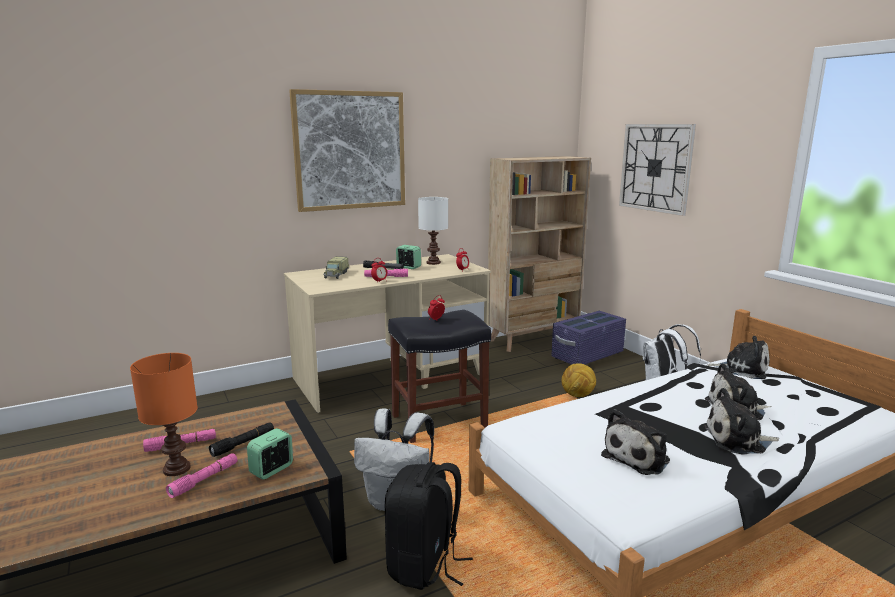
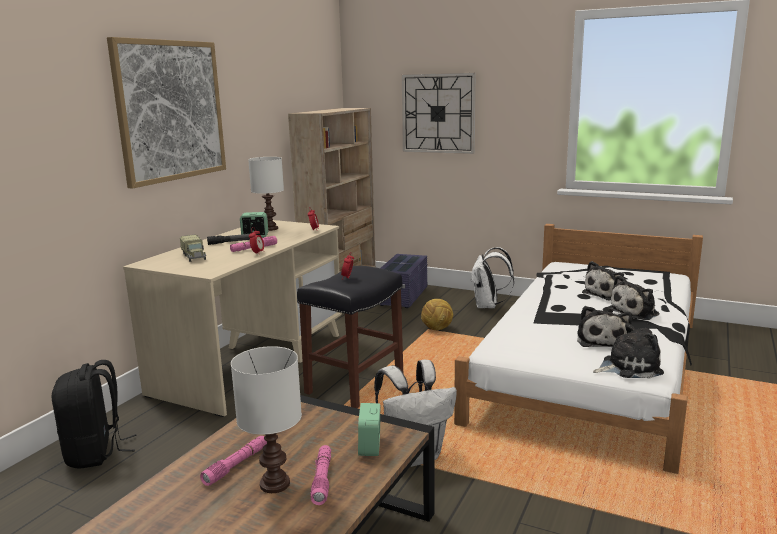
camera: 35 degrees left, 0 degrees up
orange table lamp [130,353,198,476] -> white table lamp [231,346,302,493]
black flashlight [209,422,274,457] -> none
black backpack [385,462,473,590] -> black backpack moved to [52,360,137,469]
plush toy [707,336,769,379] -> plush toy moved to [593,323,664,379]

